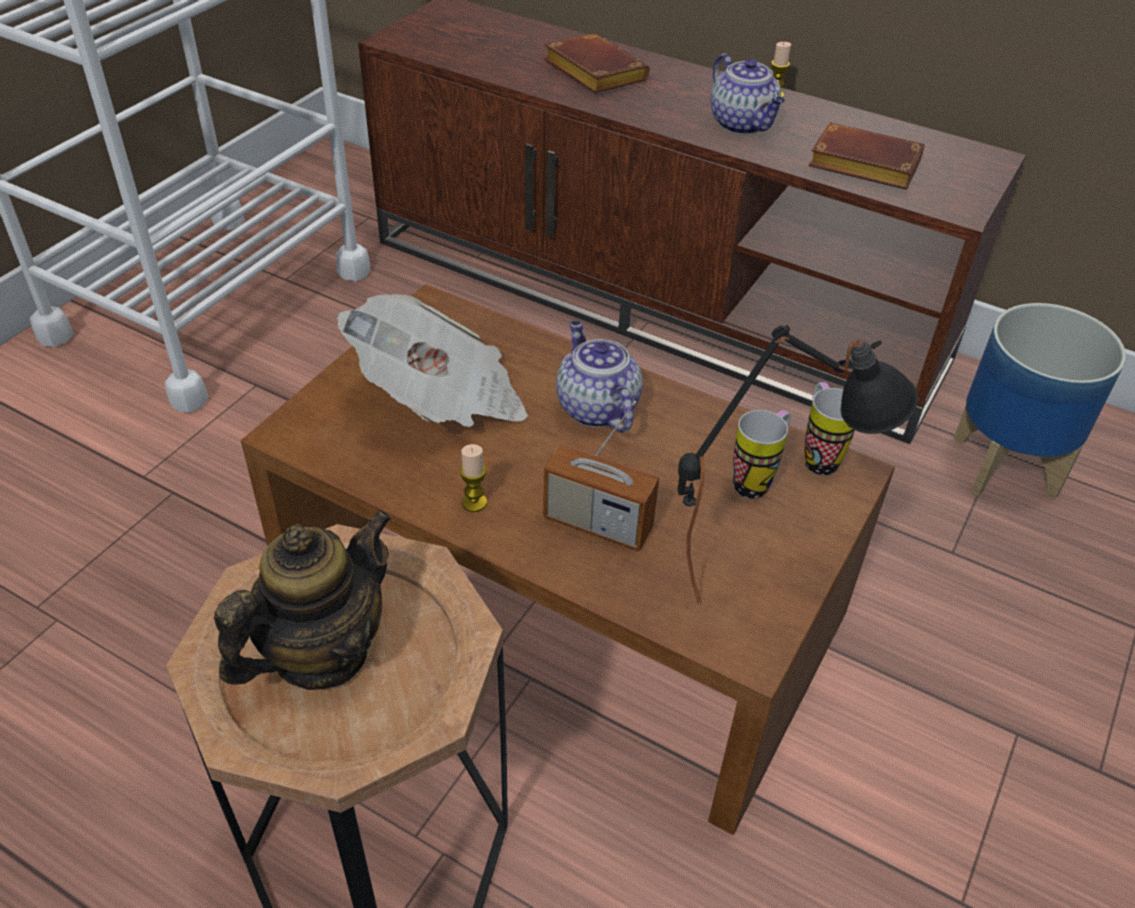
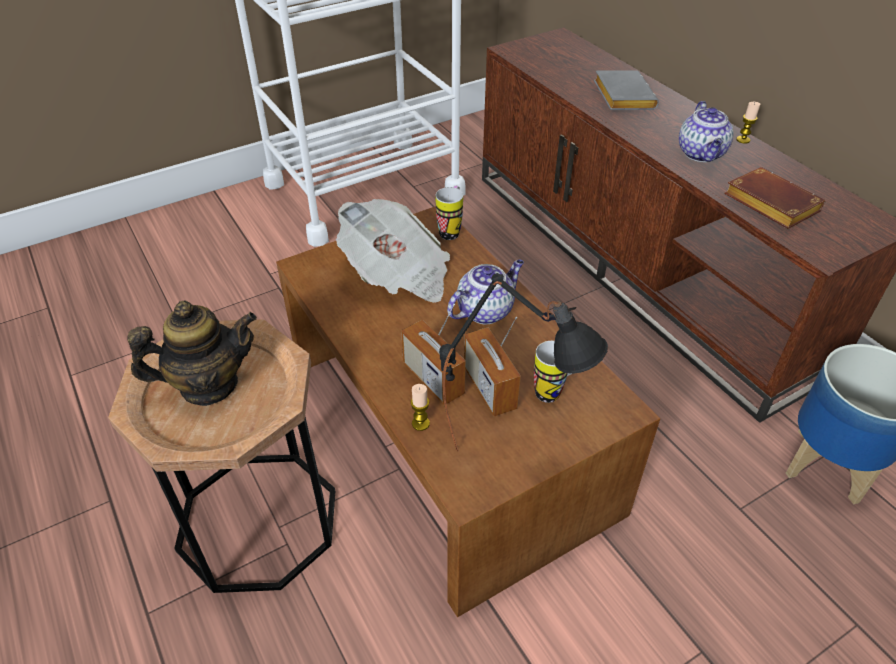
camera: 30 degrees right, 0 degrees up
candle [460,444,487,512] -> candle moved to [411,384,430,431]
brown book [544,33,650,93] -> grey book [594,71,659,110]
teapot [556,321,642,433] -> teapot turned 45 degrees clockwise [447,260,524,324]
mug [804,382,855,475] -> mug moved to [436,186,463,240]
none -> radio [464,317,521,416]

